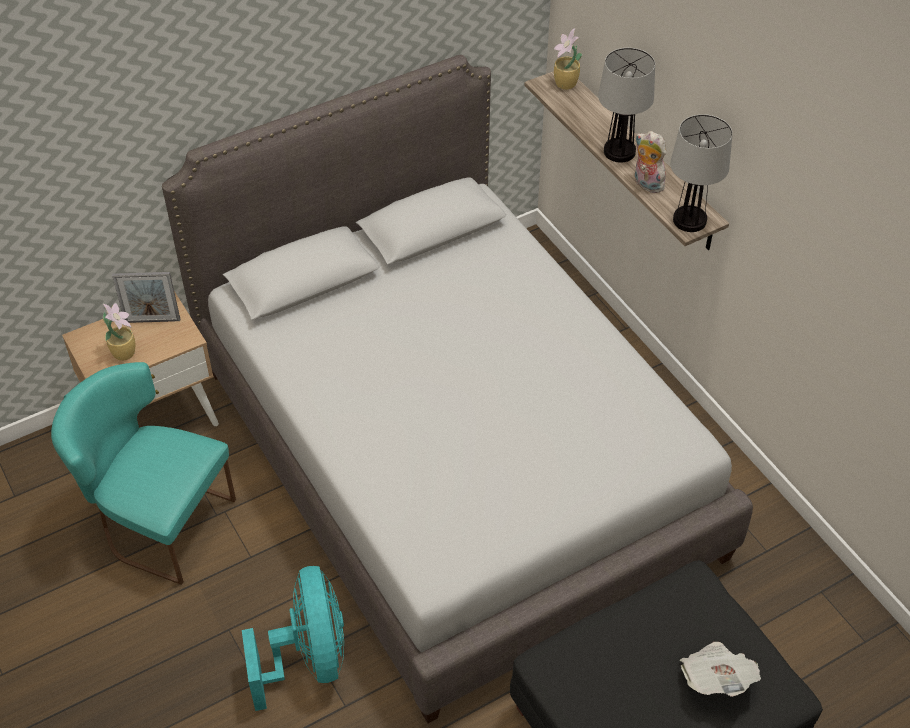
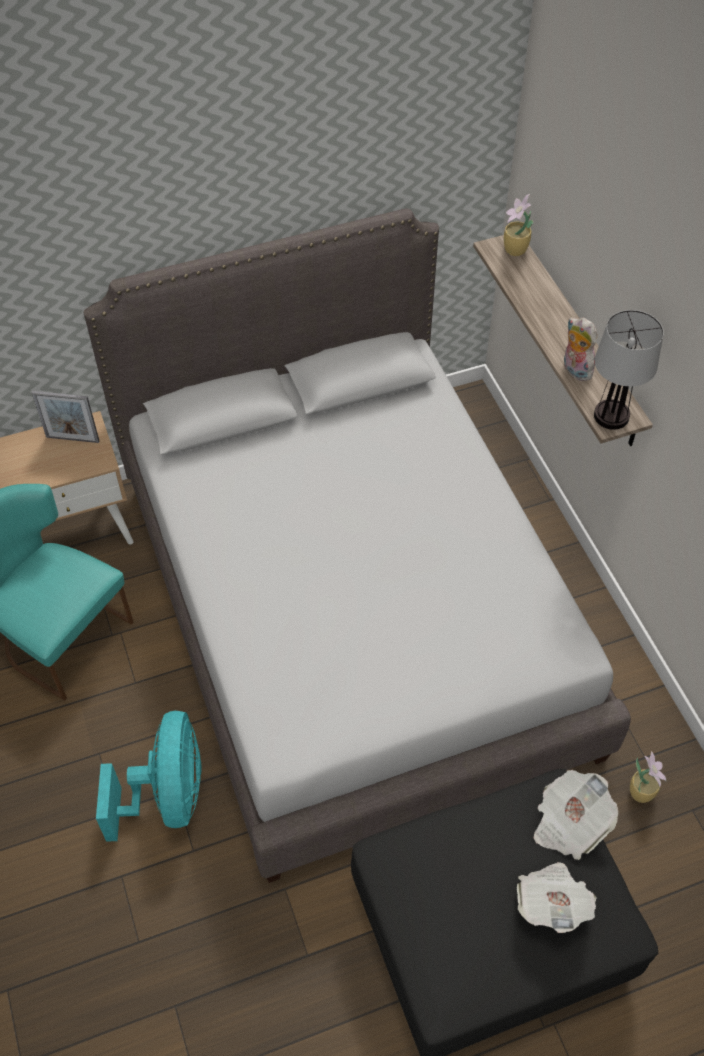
camera: 10 degrees right, 5 degrees up
potted plant [103,303,135,361] -> potted plant moved to [630,751,666,803]
table lamp [598,48,655,163] -> none
none -> newspaper [534,770,618,860]

